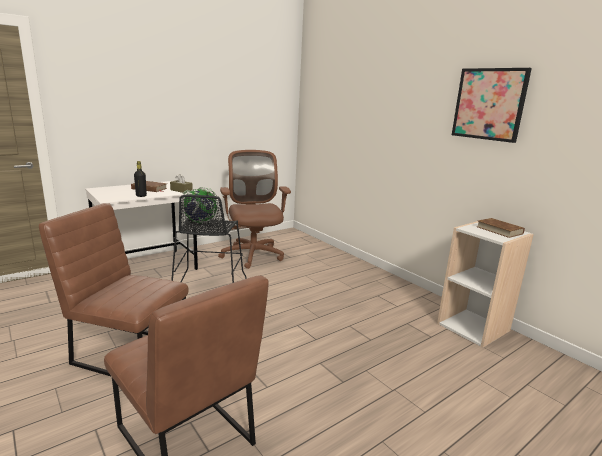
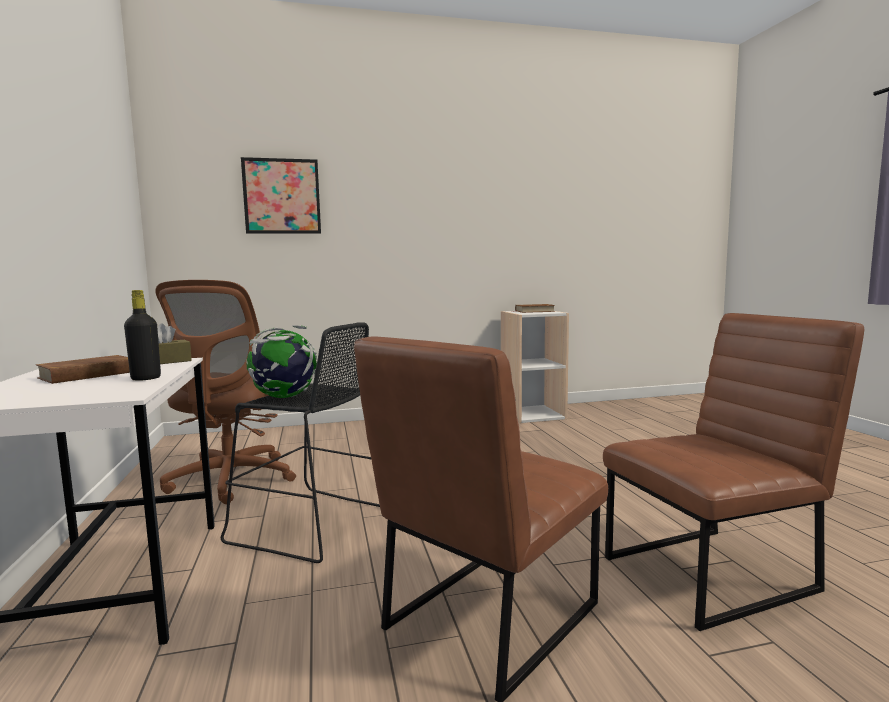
camera: 65 degrees left, 10 degrees down
brown office chair [218,150,291,269] -> brown office chair turned 90 degrees counterclockwise [155,280,296,504]
picture [452,68,532,143] -> picture moved to [241,157,321,234]

